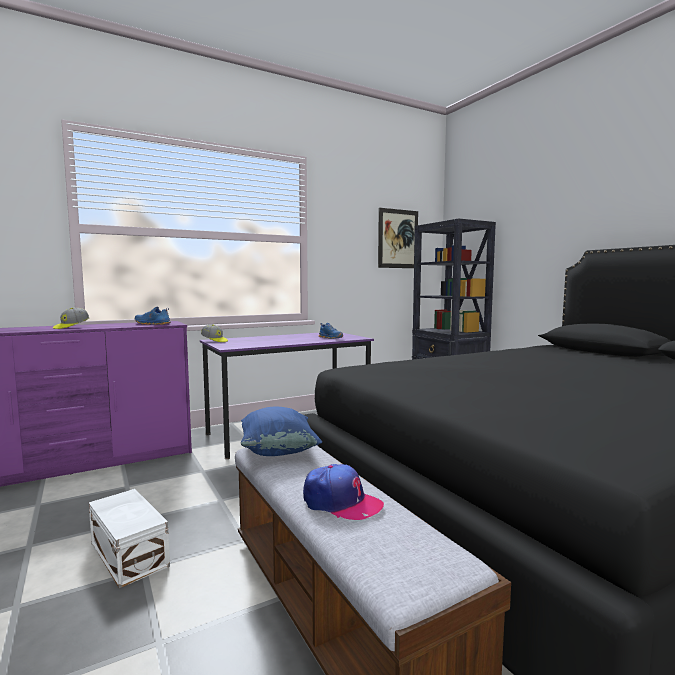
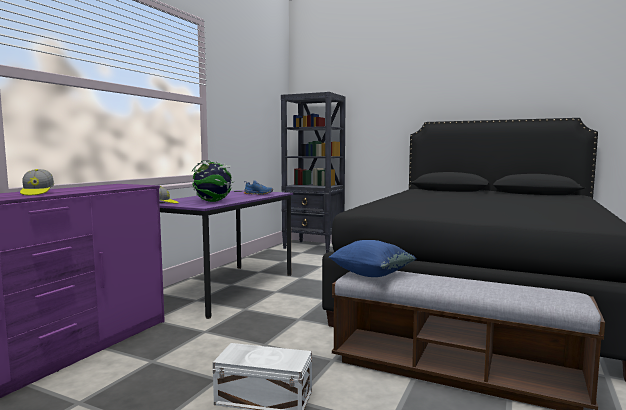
camera: 35 degrees left, 0 degrees up
blue shoe [135,307,171,325] -> none
cap [303,464,384,520] -> none
picture [378,208,418,268] -> none
none -> globe [192,160,234,202]

